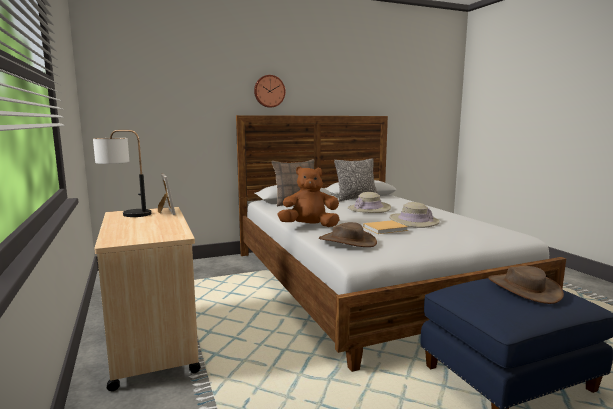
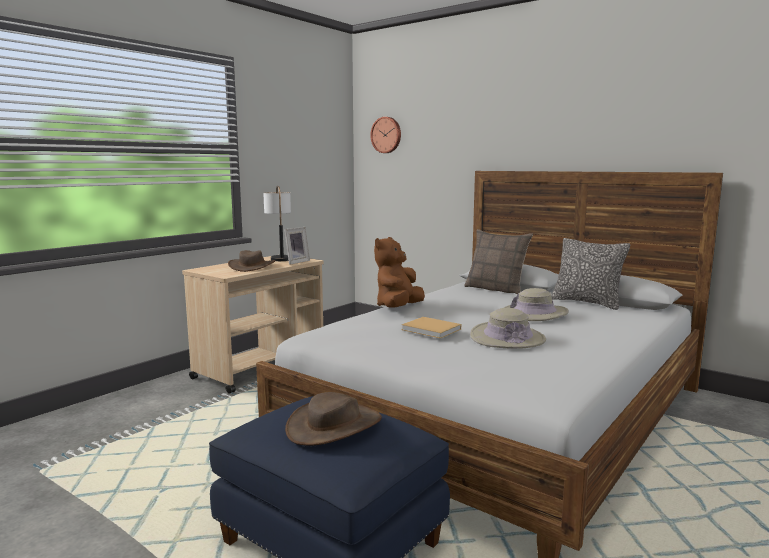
camera: 60 degrees right, 0 degrees up
wall clock [254,75,285,108] -> wall clock moved to [370,117,401,153]
brown plush toy [277,166,340,227] -> brown plush toy turned 120 degrees counterclockwise [374,237,425,308]
brown hat [319,222,377,247] -> brown hat moved to [228,250,276,272]

